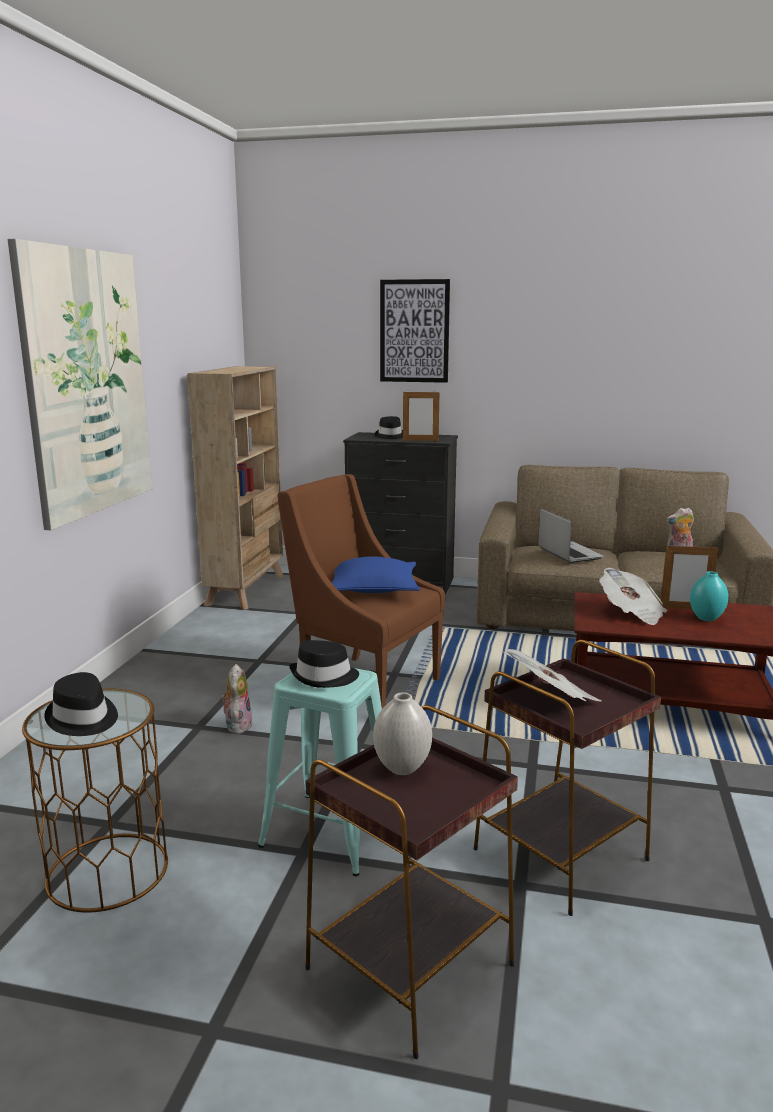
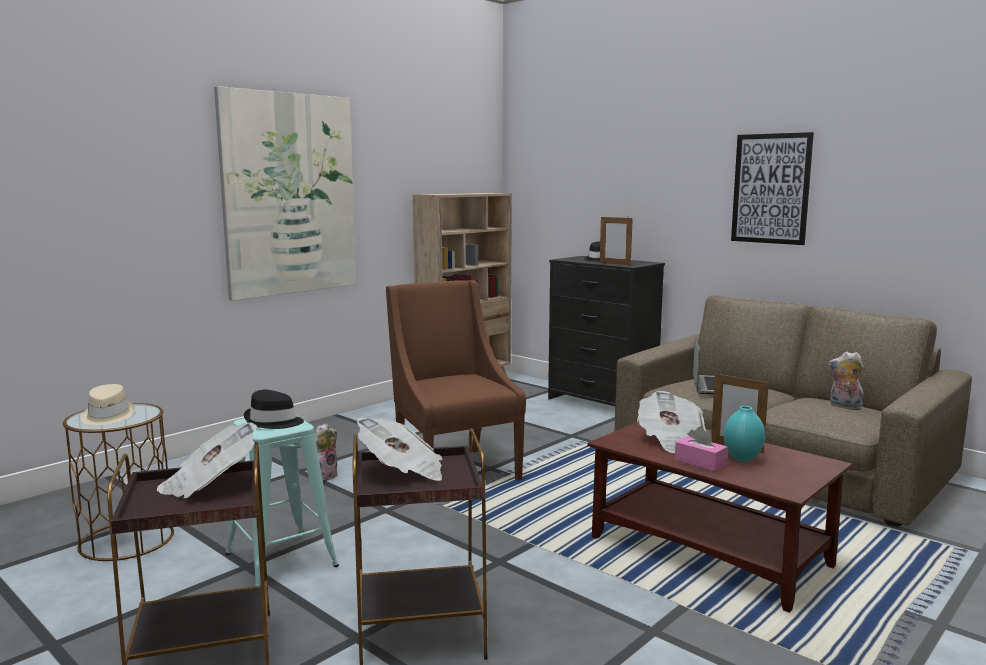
camera: 30 degrees right, 5 degrees down
black hat [44,672,118,736] -> beige hat [81,384,135,425]
blue pillow [331,556,420,593] -> none
white vase [373,692,432,775] -> newspaper [157,423,258,499]
picture [380,279,450,383] -> picture moved to [731,132,814,245]
none -> pink tissue box [675,426,728,472]

